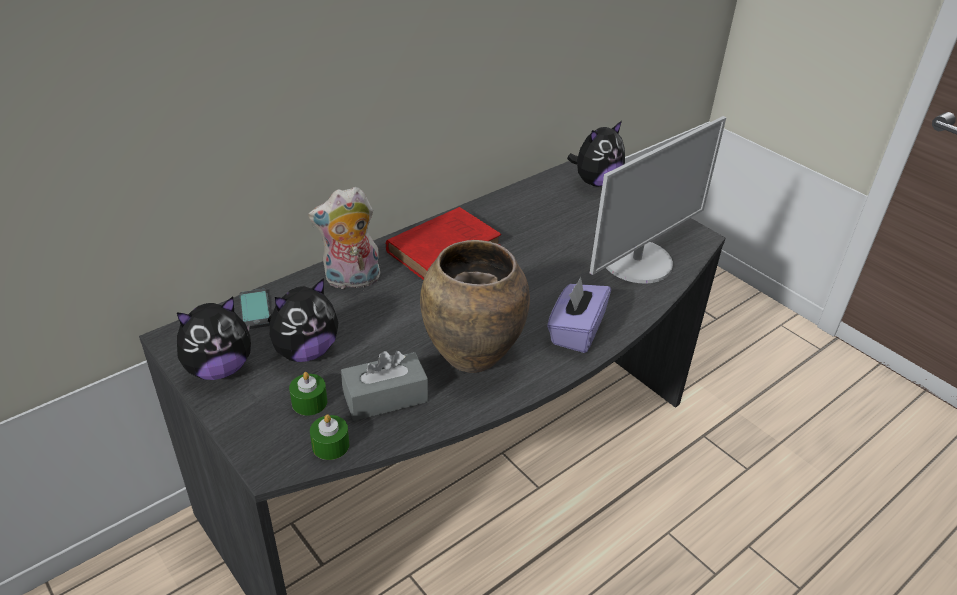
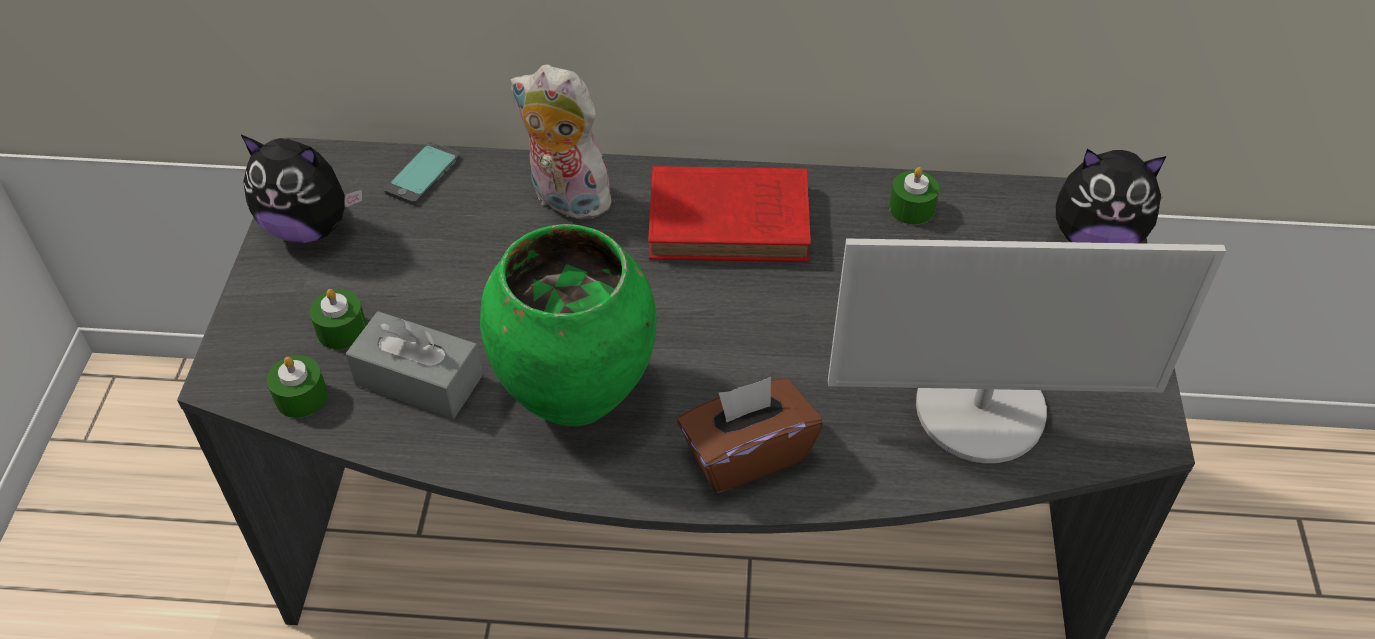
camera: 45 degrees right, 10 degrees up
plush toy [268,278,338,362] -> none
brown vase [420,240,530,373] -> green vase [480,224,657,426]
purple tissue box [547,277,611,353] -> brown tissue box [677,377,823,493]
none -> green candle [889,167,939,225]

